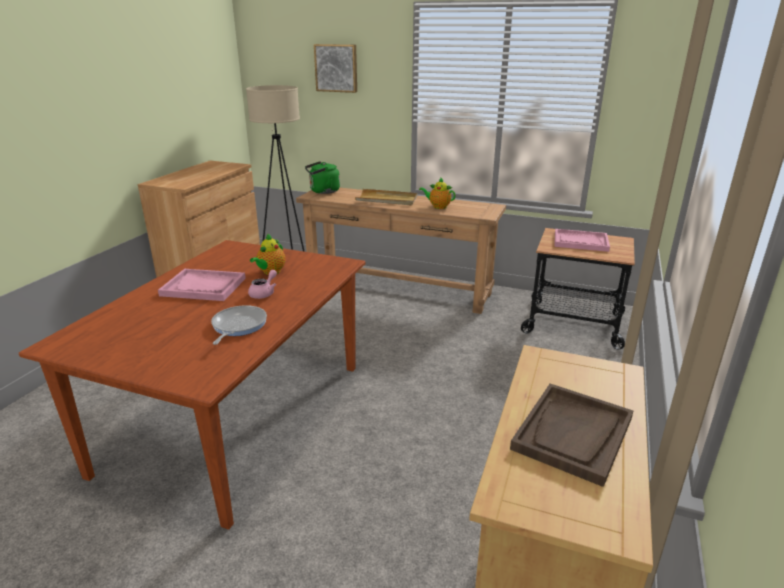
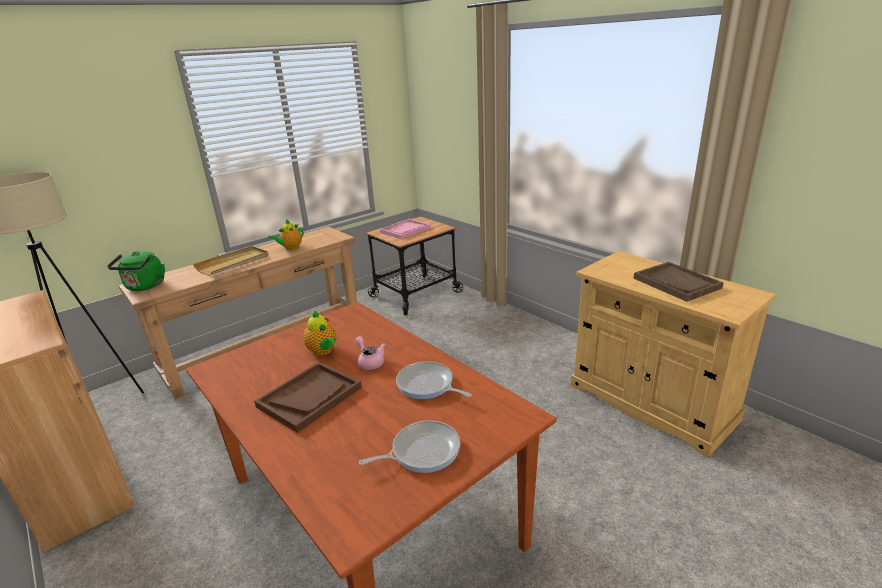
camera: 60 degrees left, 0 degrees up
pink tray [158,269,246,301] -> brown tray [254,362,362,433]
picture [314,44,357,93] -> none
none -> frying pan [359,420,460,473]

